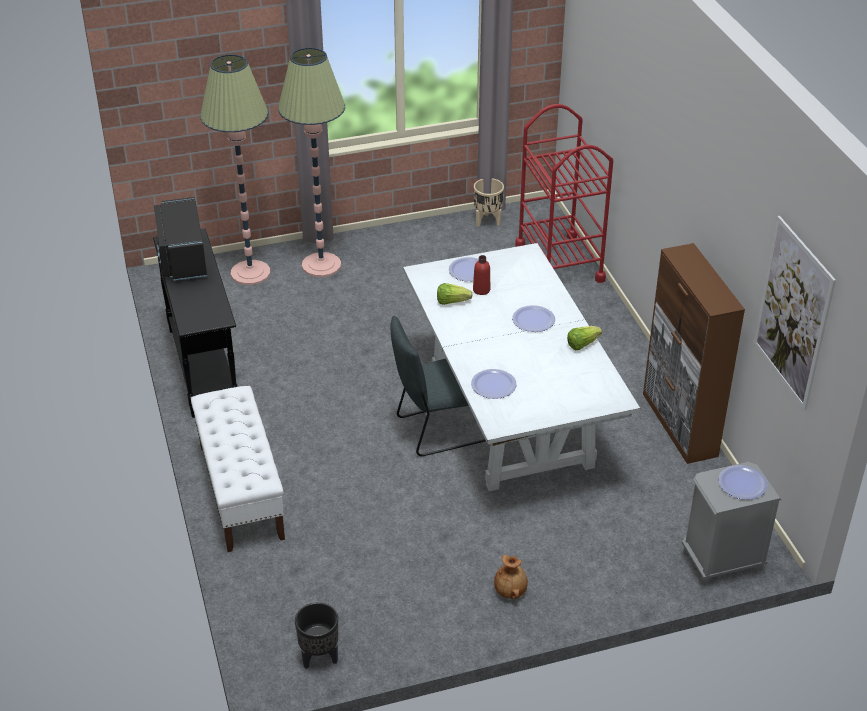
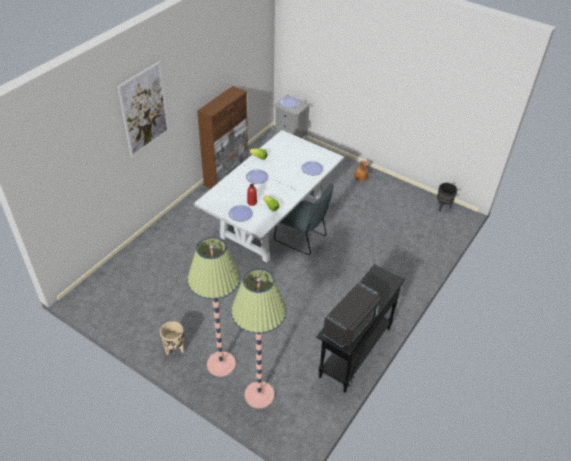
camera: 130 degrees left, 5 degrees up
white bench [191,386,285,552] -> none
beige planter [474,178,504,226] -> beige planter moved to [160,321,184,355]
red cart [515,104,613,283] -> none
picture [754,216,836,410] -> picture moved to [118,61,169,157]

